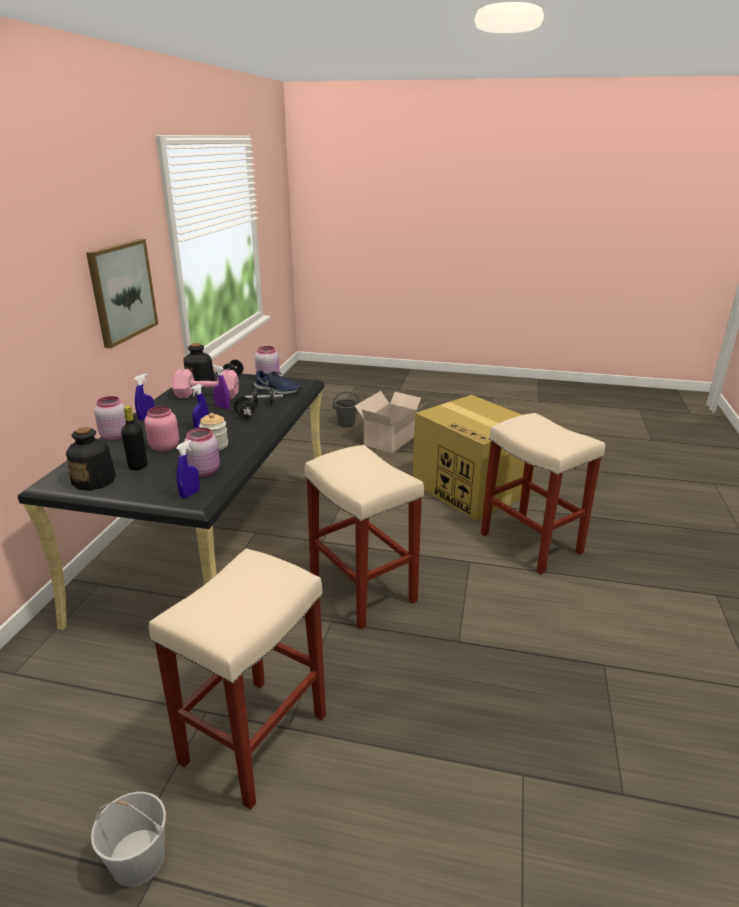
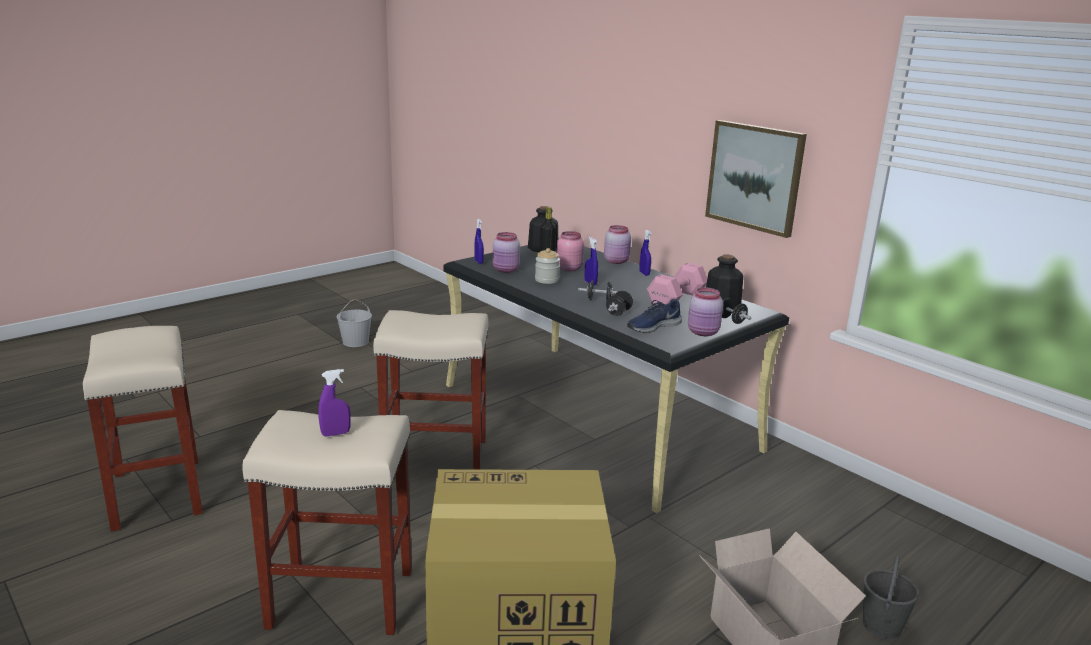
camera: 125 degrees right, 5 degrees down
beige stool [149,549,326,810] -> beige stool moved to [83,326,202,532]
purple spray bottle [212,365,230,409] -> purple spray bottle moved to [318,369,351,436]

